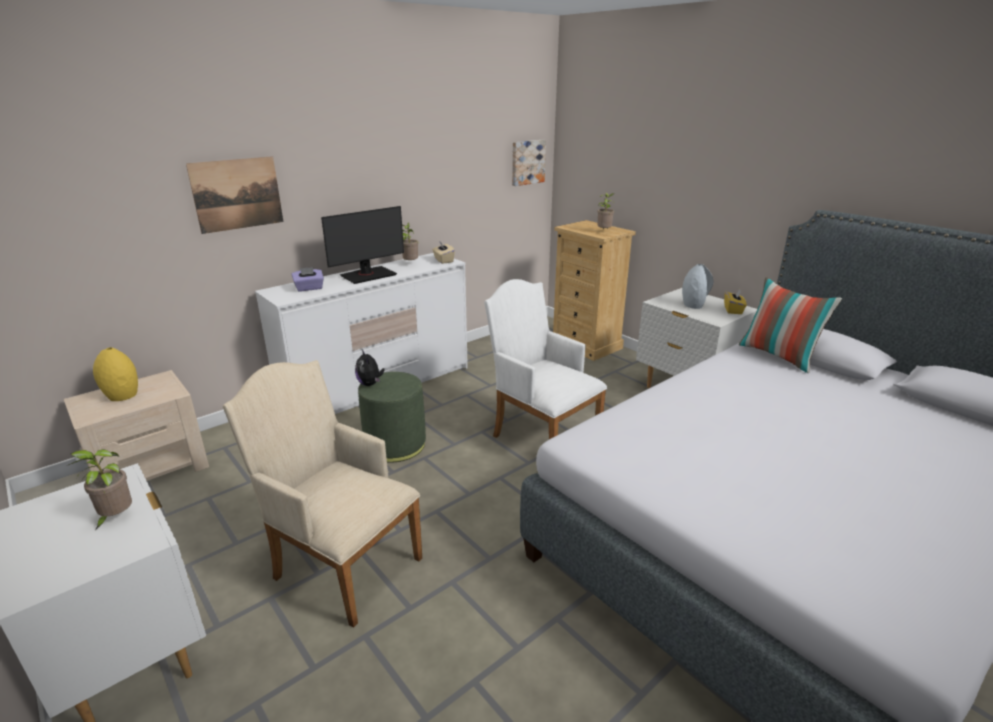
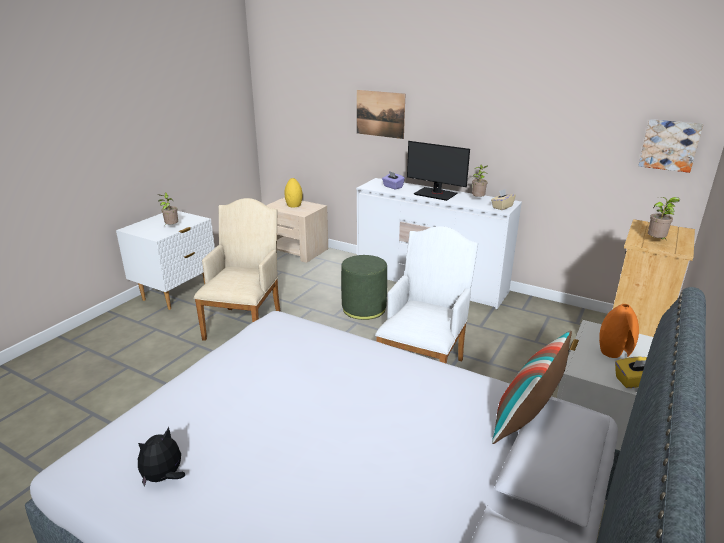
camera: 70 degrees right, 0 degrees up
plush toy [355,350,385,386] -> plush toy moved to [138,427,186,487]
grey vase [682,264,714,309] -> orange vase [599,304,639,358]

